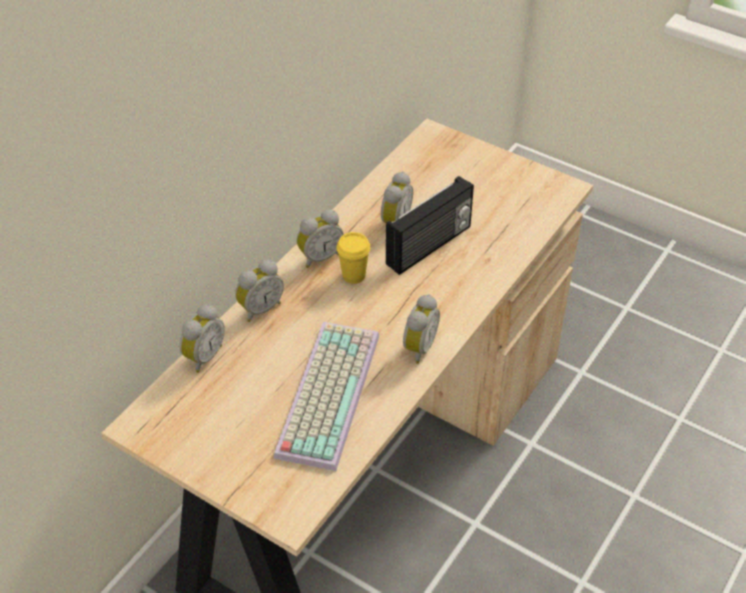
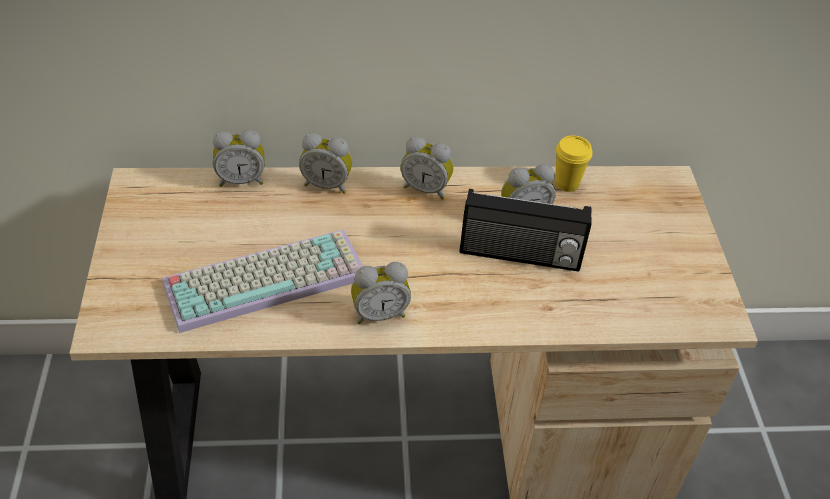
camera: 50 degrees right, 0 degrees up
yellow cup [336,232,370,284] -> yellow cup moved to [555,135,592,192]

